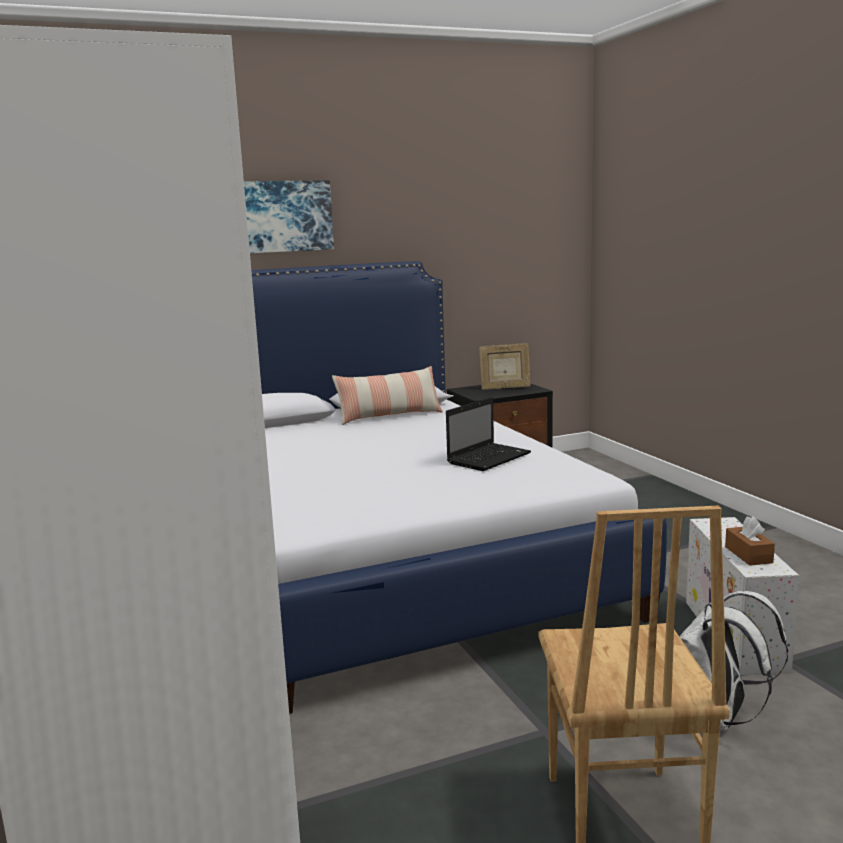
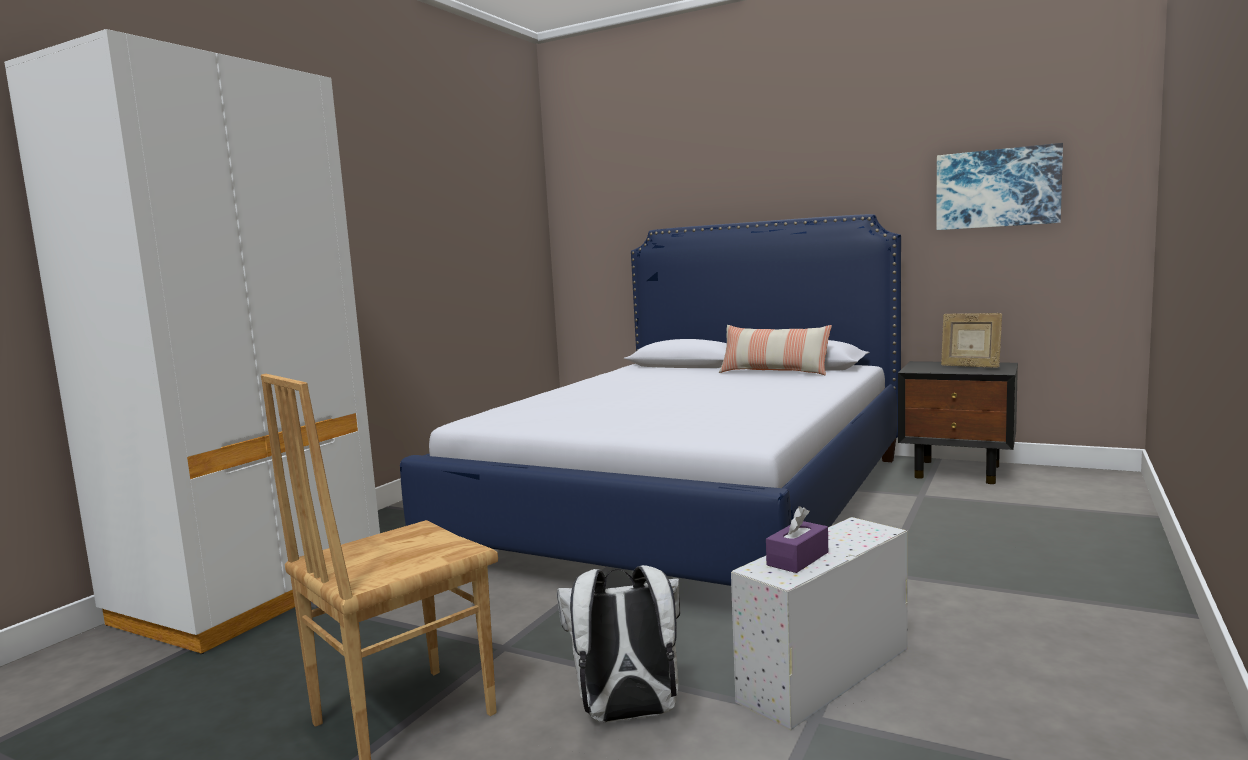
camera: 50 degrees right, 5 degrees down
picture [244,180,334,253] -> picture moved to [936,143,1063,230]
laptop [446,397,531,471] -> none
brown tissue box [725,516,775,566] -> purple tissue box [766,506,828,573]

